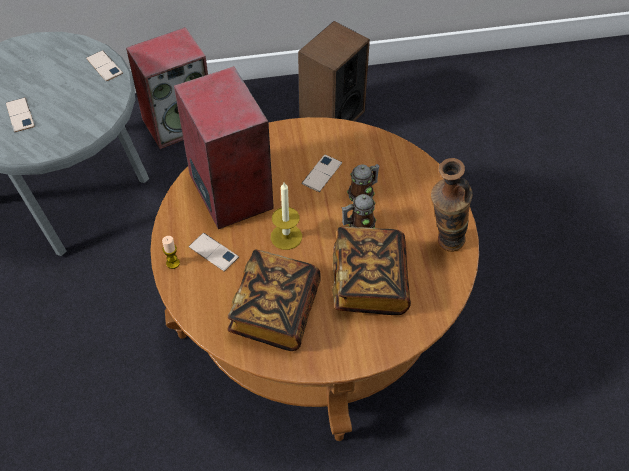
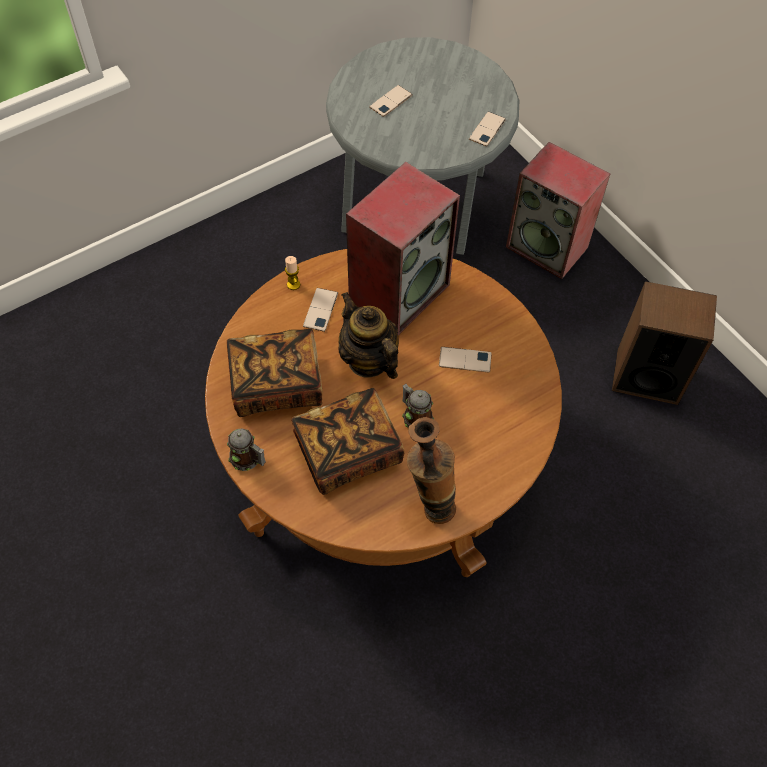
camera: 65 degrees right, 5 degrees up
candle [271,182,302,250] -> teapot [339,292,399,379]
mug [347,164,380,202] -> mug moved to [227,429,266,471]

